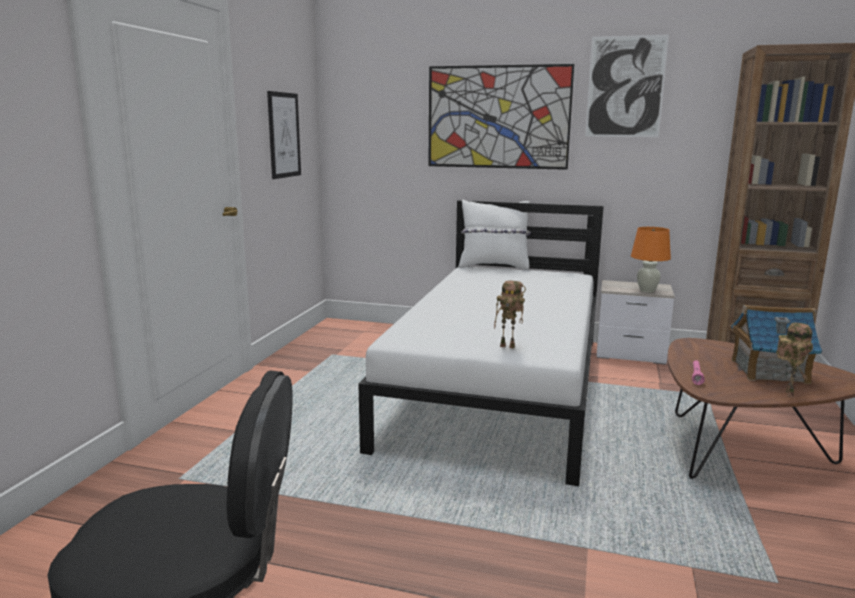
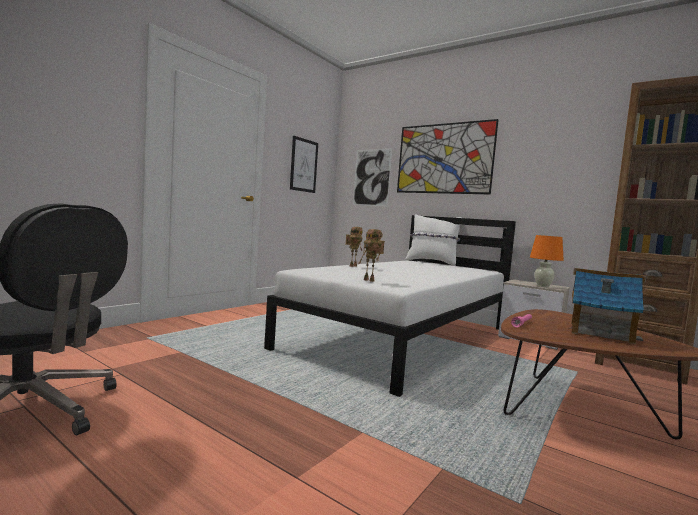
camera: 20 degrees right, 10 degrees down
picture [585,35,669,137] -> picture moved to [353,148,393,207]
toy robot [776,323,813,398] -> toy robot moved to [345,227,363,267]

